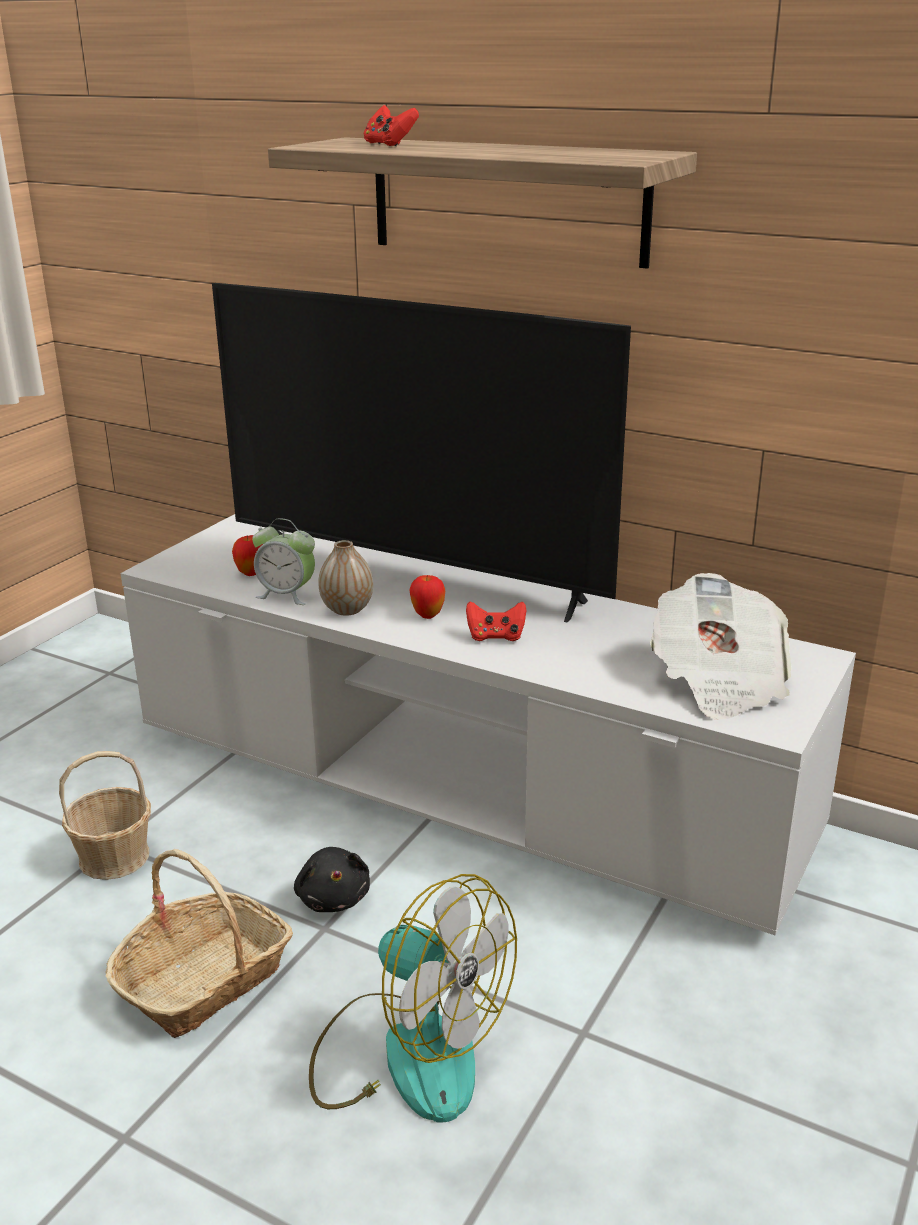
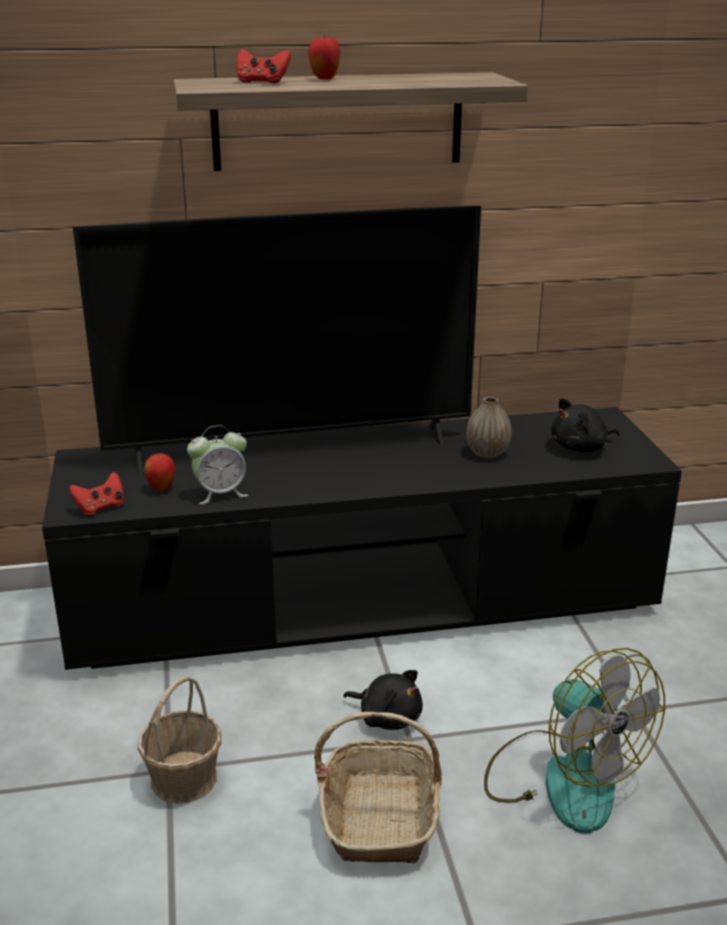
camera: 40 degrees left, 0 degrees up
white tv stand [121,514,856,935] -> black tv stand [42,407,682,670]
fan [309,874,517,1122] -> fan turned 60 degrees clockwise [484,648,665,834]
vase [319,540,373,616] -> vase moved to [467,397,511,458]
apple [409,575,445,619] -> apple moved to [308,34,341,79]
red game controller [466,601,526,641] -> red game controller moved to [69,472,124,515]
newspaper [650,573,791,720] -> black plush toy [551,398,620,452]

